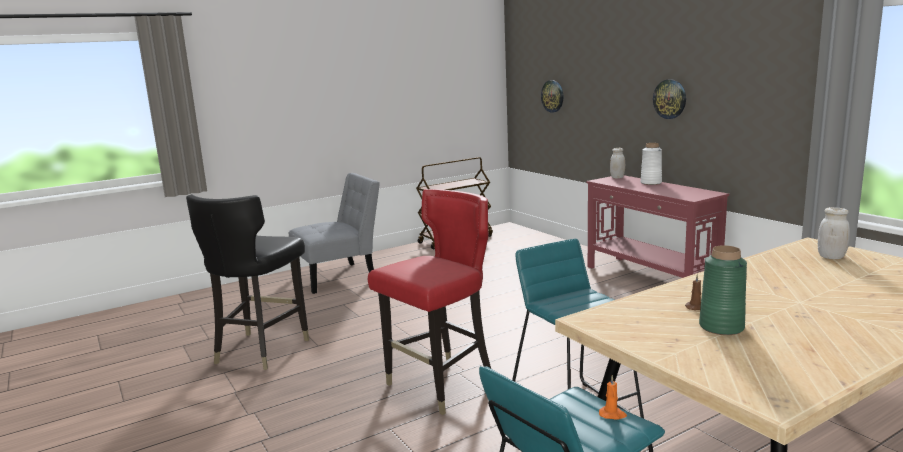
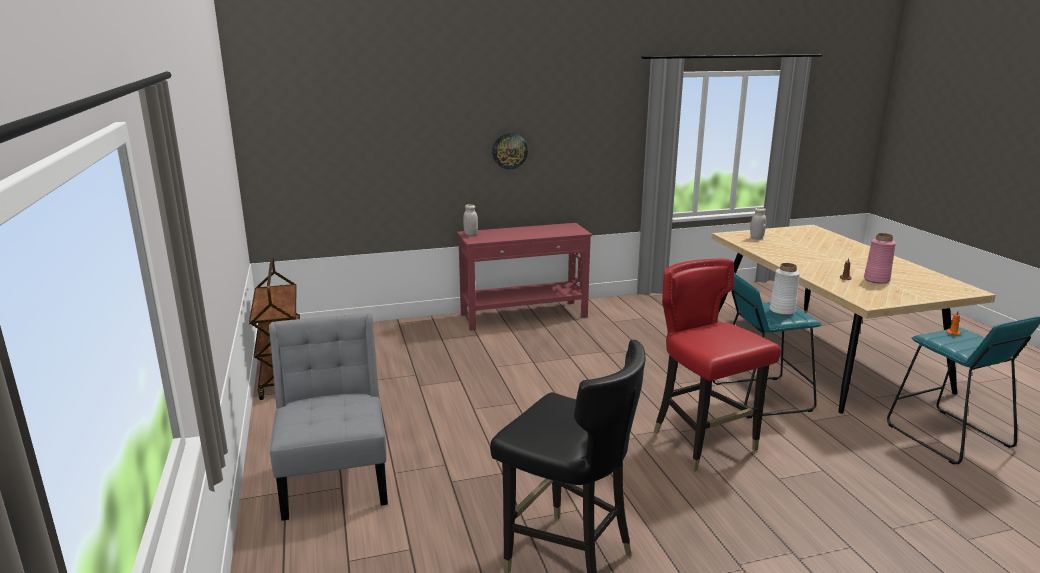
camera: 75 degrees left, 5 degrees up
wall clock [541,80,563,113] -> none
white vase [641,143,662,185] -> white vase moved to [770,263,800,315]
green vase [699,245,747,335] -> pink vase [864,233,896,284]

